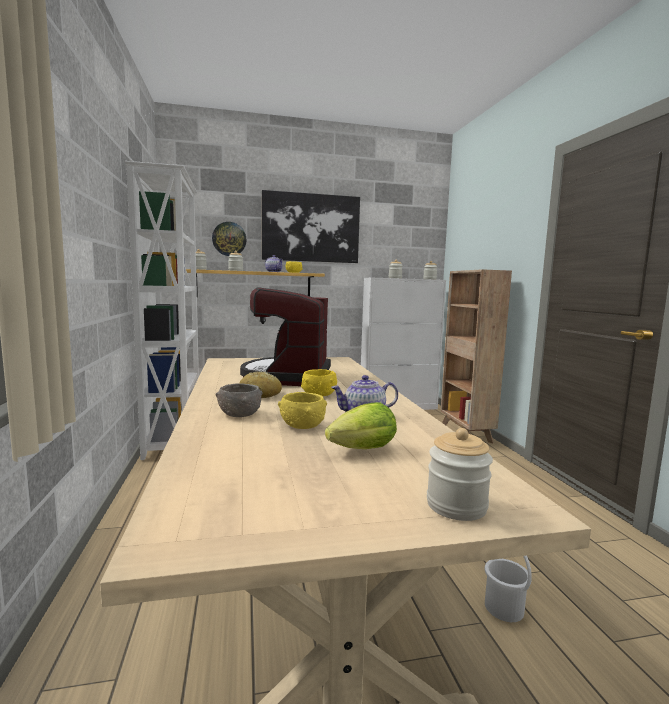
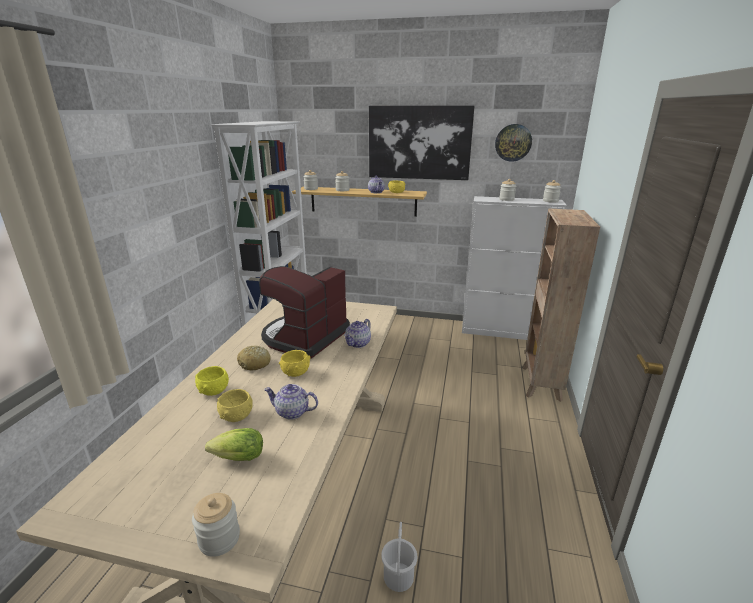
camera: 25 degrees right, 15 degrees up
wall clock [212,222,247,256] -> wall clock moved to [495,124,532,162]
grey bowl [216,383,263,417] -> yellow bowl [195,366,229,396]
none -> teapot [344,319,371,348]

